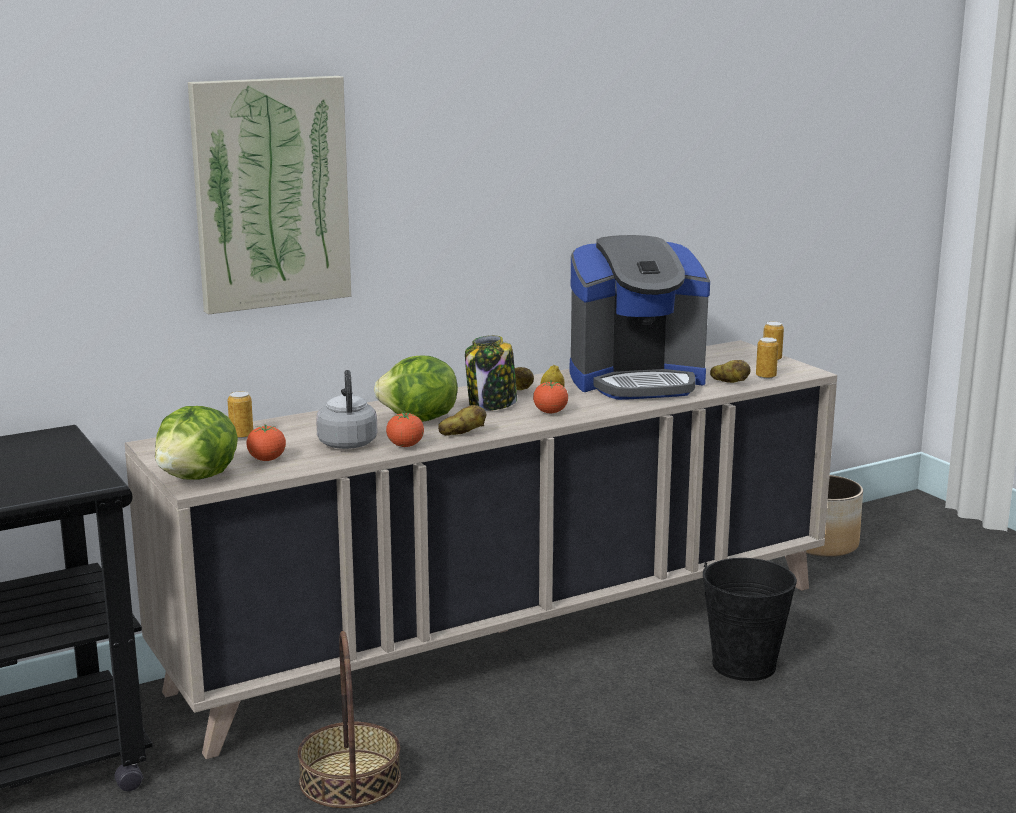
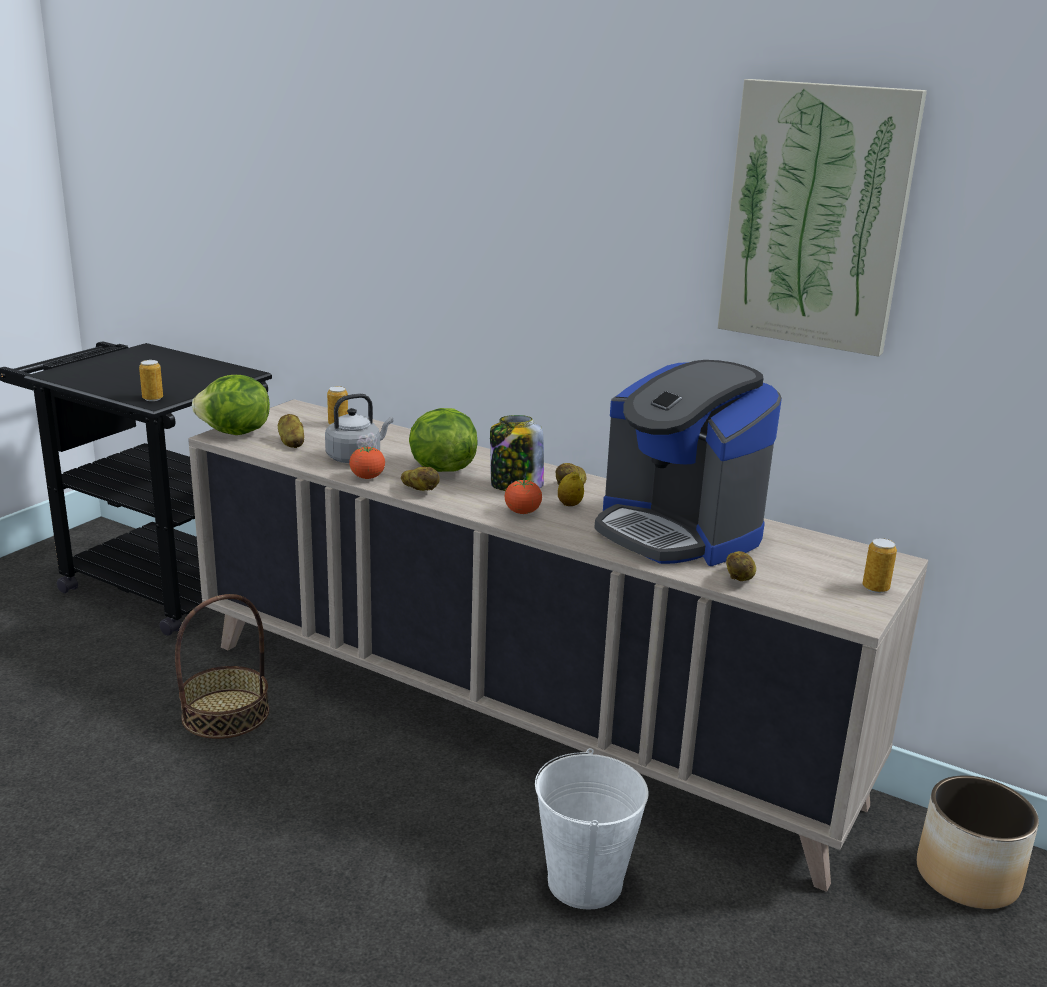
camera: 60 degrees right, 5 degrees up
picture [188,76,351,315] -> picture moved to [717,79,927,357]
tomato [246,424,286,461] -> potato [278,414,304,448]
black bucket [703,558,797,681] -> white bucket [535,748,649,910]
can [756,337,778,379] -> can moved to [139,360,163,401]

